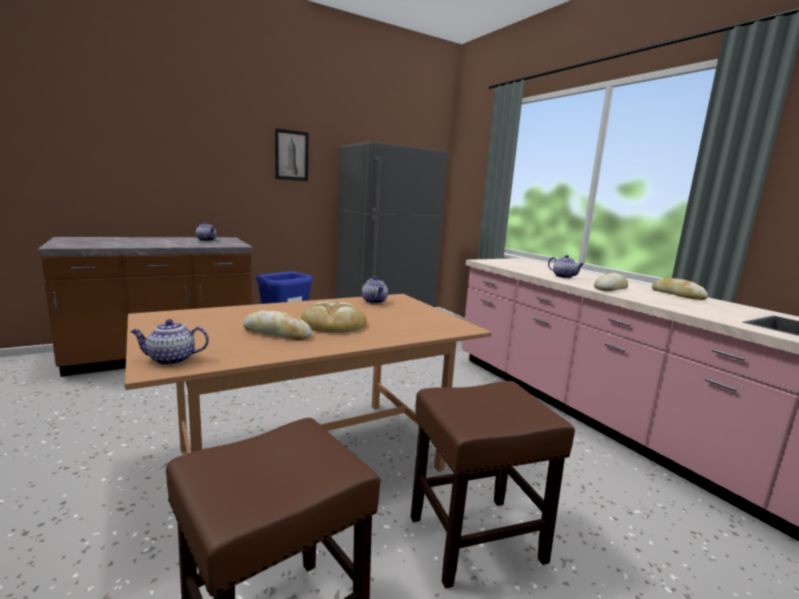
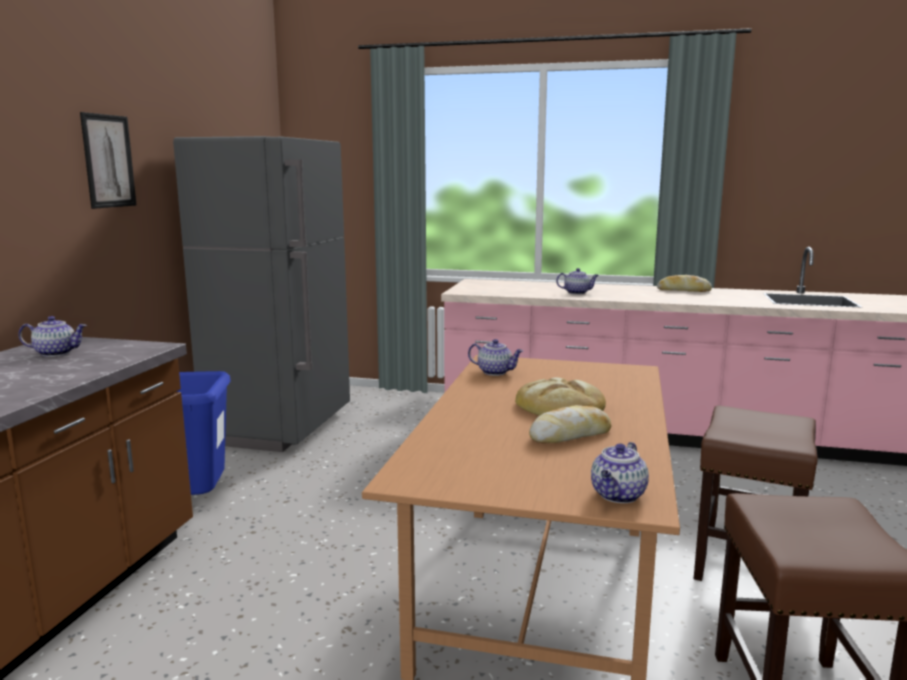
camera: 45 degrees left, 0 degrees up
bread [594,273,628,291] -> none

